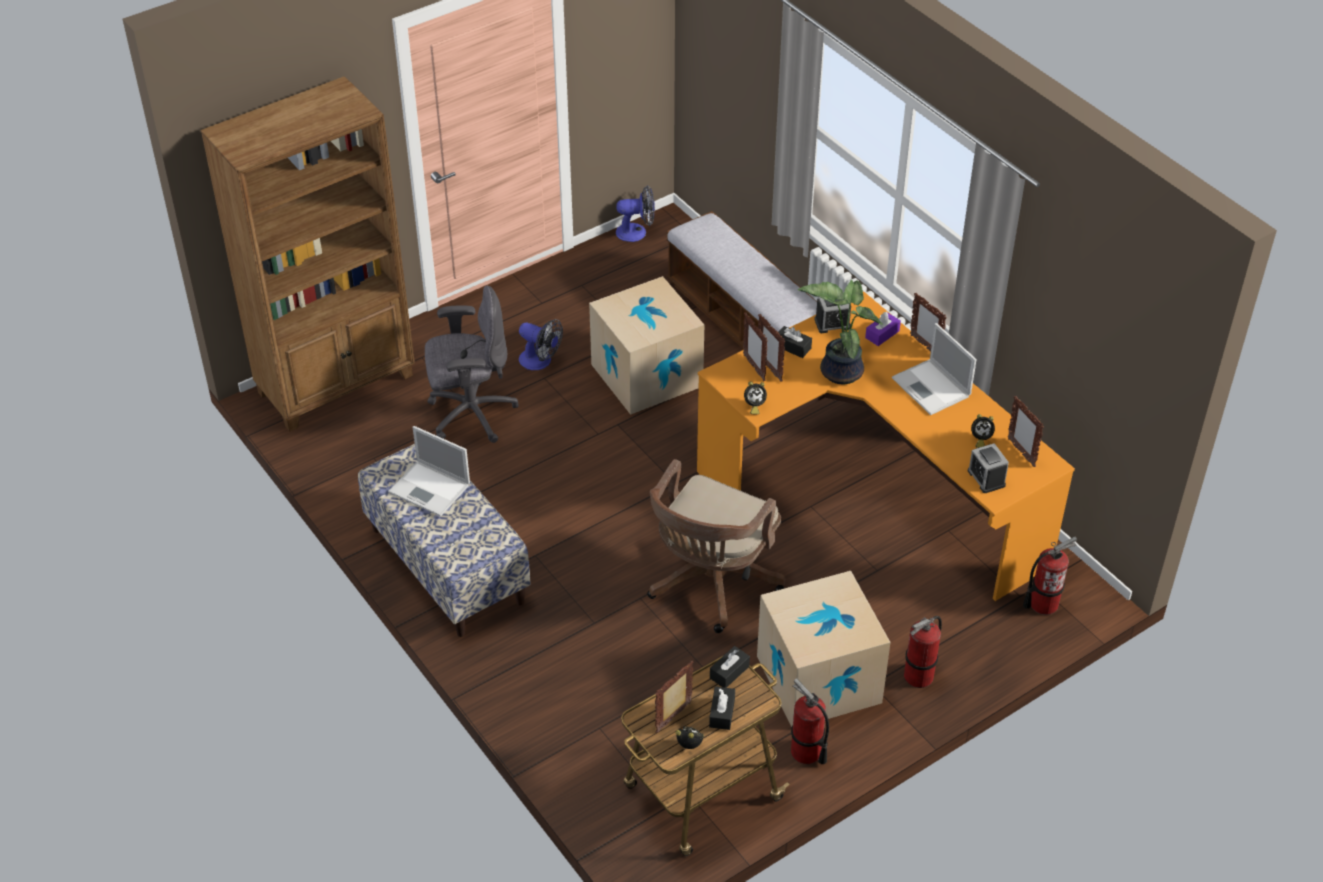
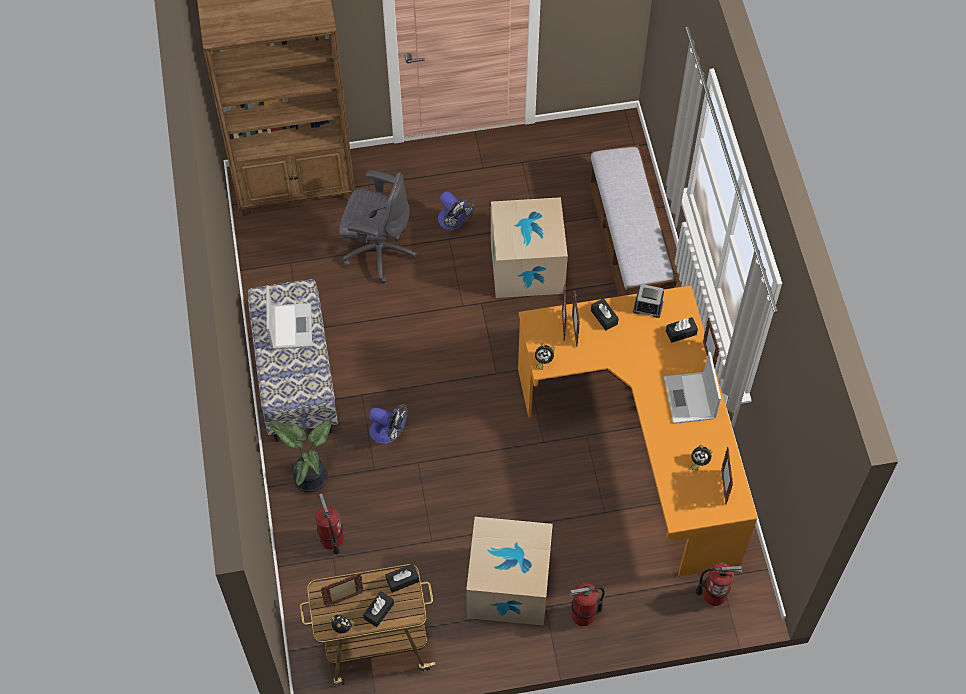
camera: 25 degrees right, 15 degrees up
laptop [388,426,470,517] -> laptop turned 150 degrees counterclockwise [266,285,312,349]
fan [616,185,655,242] -> fan moved to [369,404,408,444]
brown office chair [647,459,785,633] -> none
fire extinguisher [791,678,829,764] -> fire extinguisher moved to [315,493,343,554]
potted plant [798,280,883,384] -> potted plant moved to [266,421,331,493]
purple tissue box [865,312,901,346] -> black tissue box [666,317,698,343]
alarm clock [968,443,1009,493] -> none

